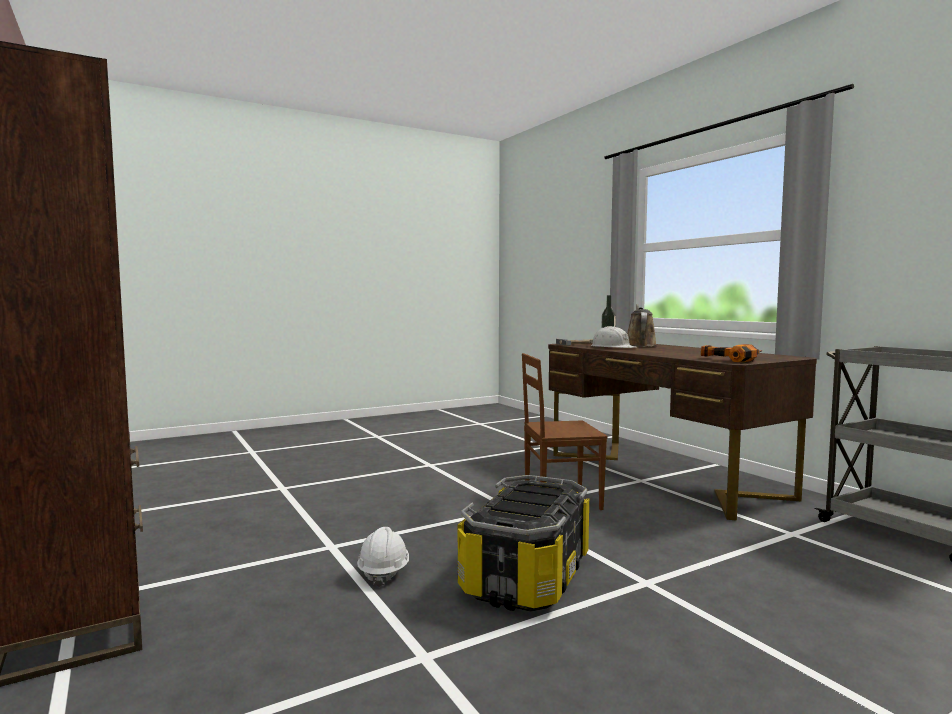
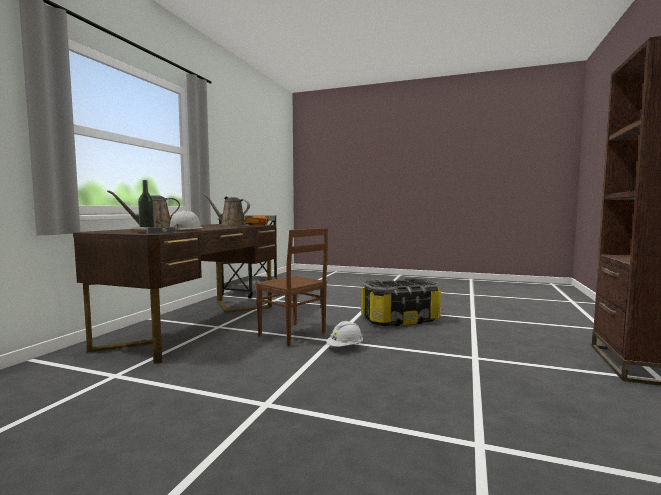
camera: 130 degrees left, 0 degrees up
white hard hat [357,527,409,587] -> white hard hat moved to [326,321,363,347]
none -> brown watering can [204,194,250,227]

